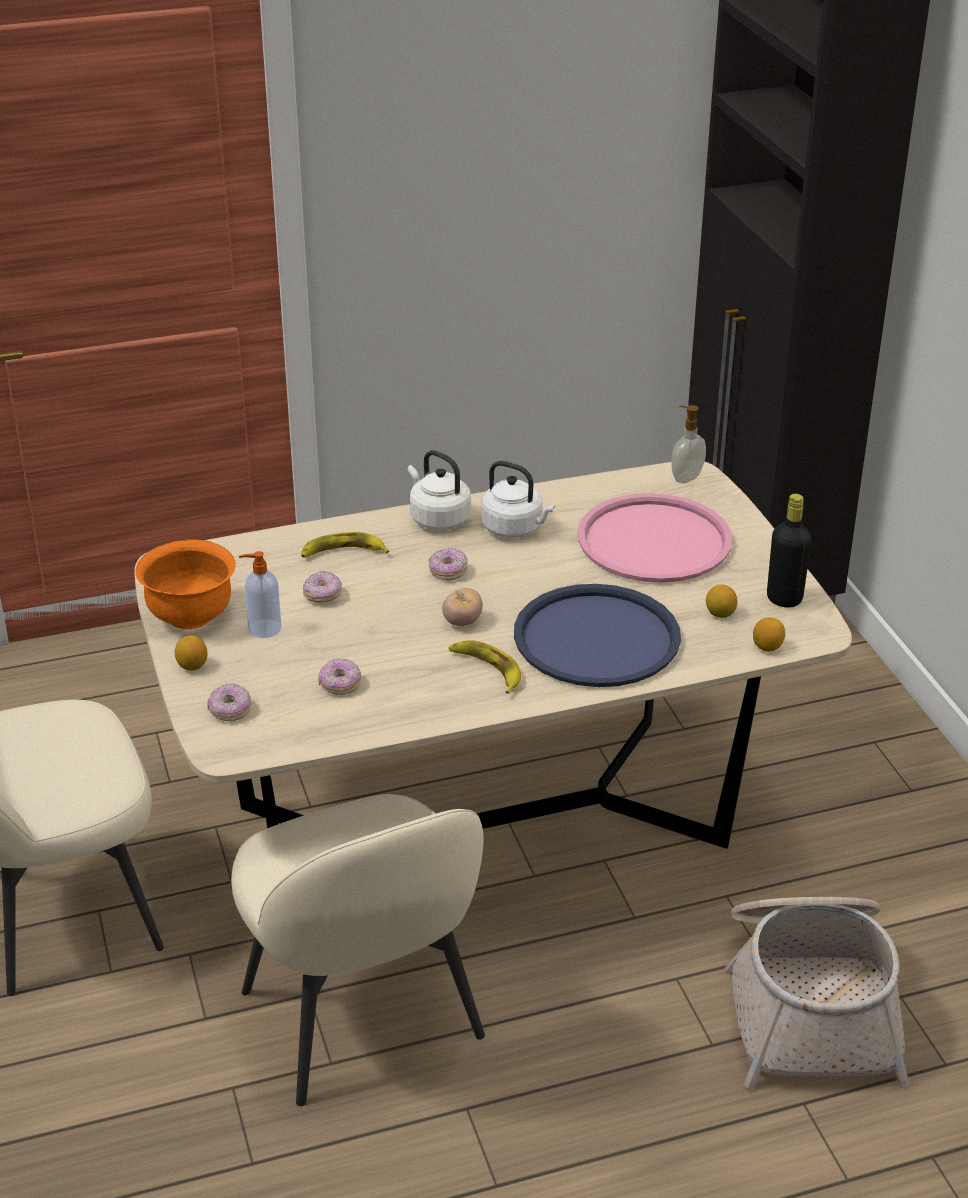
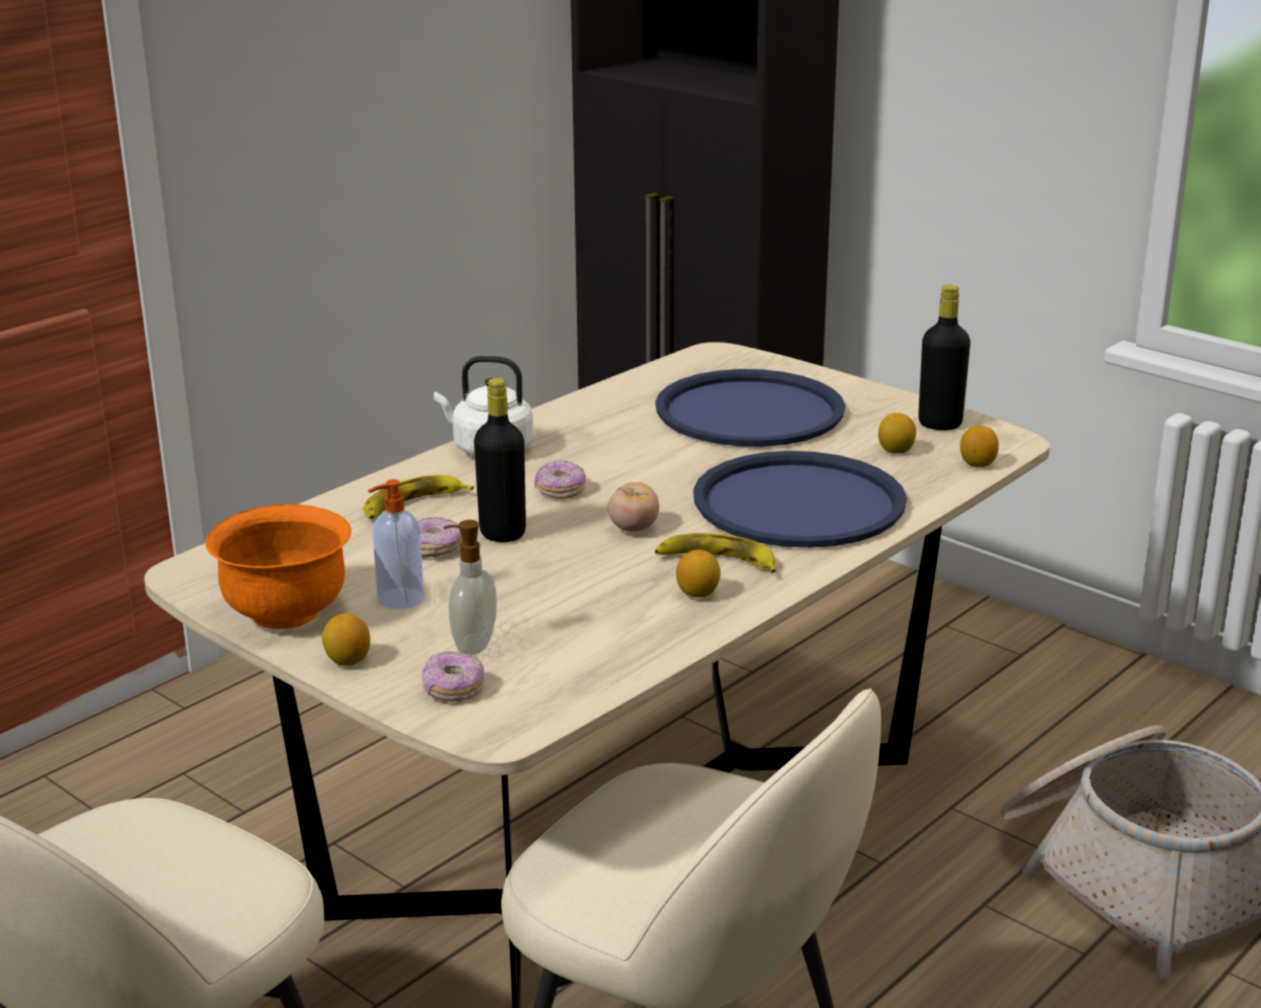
camera: 30 degrees left, 10 degrees down
donut [318,658,361,695] -> none
white kettle [481,461,555,538] -> none
pink tray [577,493,733,583] -> blue tray [655,369,845,447]
soap dispenser [671,405,706,483] -> soap dispenser moved to [443,520,497,655]
none -> black bottle [474,378,526,542]
none -> lemon [676,550,721,598]

